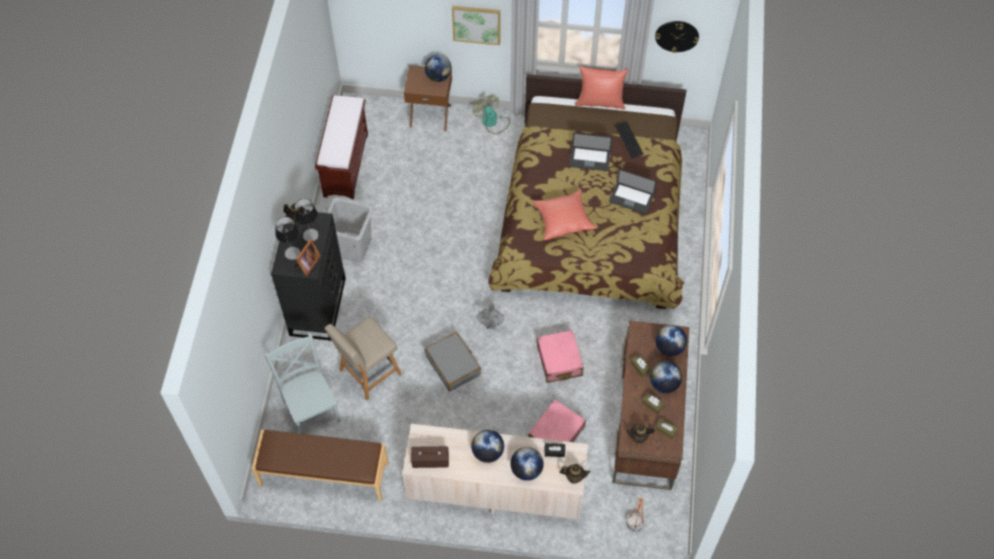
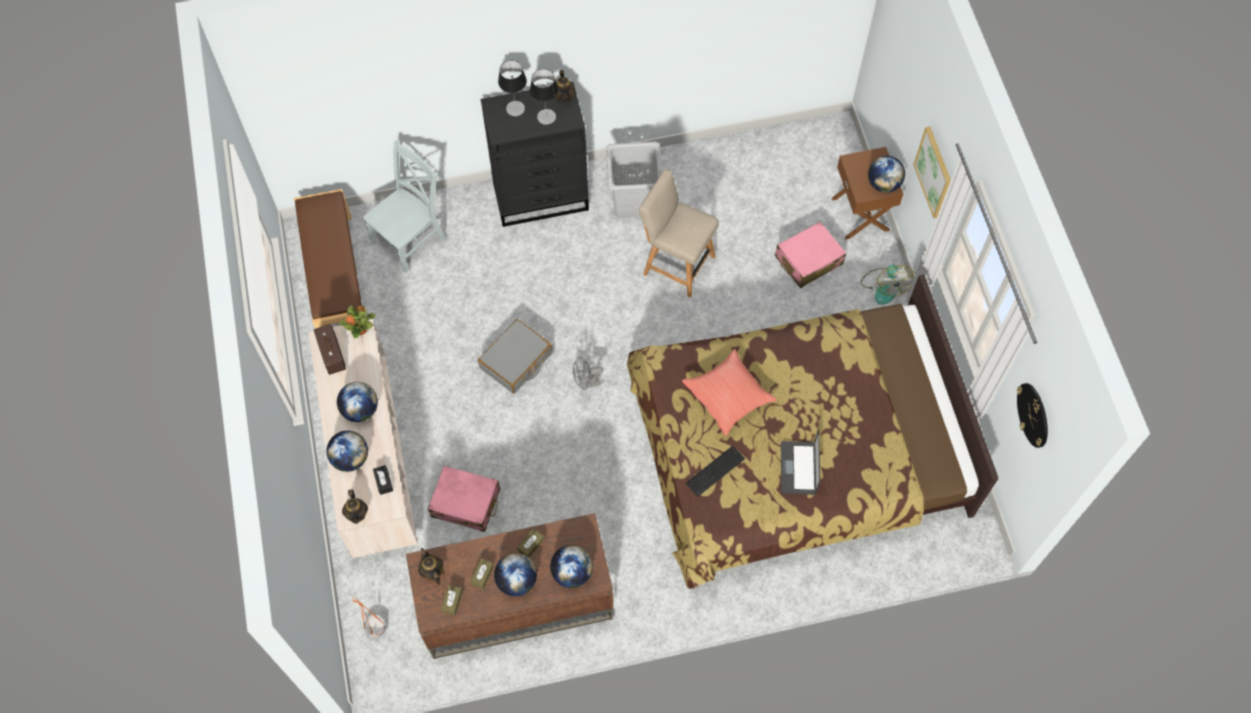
camera: 70 degrees right, 5 degrees up
picture frame [295,239,321,276] -> none
brown bench [315,95,368,199] -> none
beige chair [325,317,402,400] -> beige chair moved to [639,169,719,297]
fan [473,95,510,134] -> fan turned 135 degrees clockwise [861,265,916,305]
pink suitcase [537,330,584,383] -> pink suitcase moved to [775,222,846,288]
laptop [569,133,612,171] -> none
red pillow [575,66,629,110] -> none
keyboard [615,122,644,158] -> keyboard moved to [686,446,745,497]
none -> potted plant [339,305,376,338]

